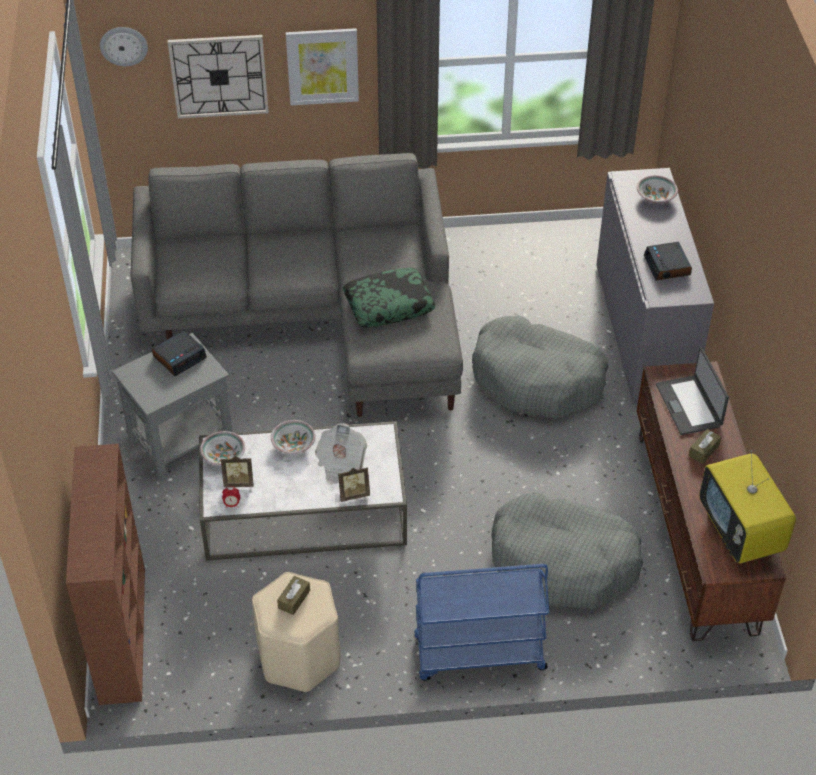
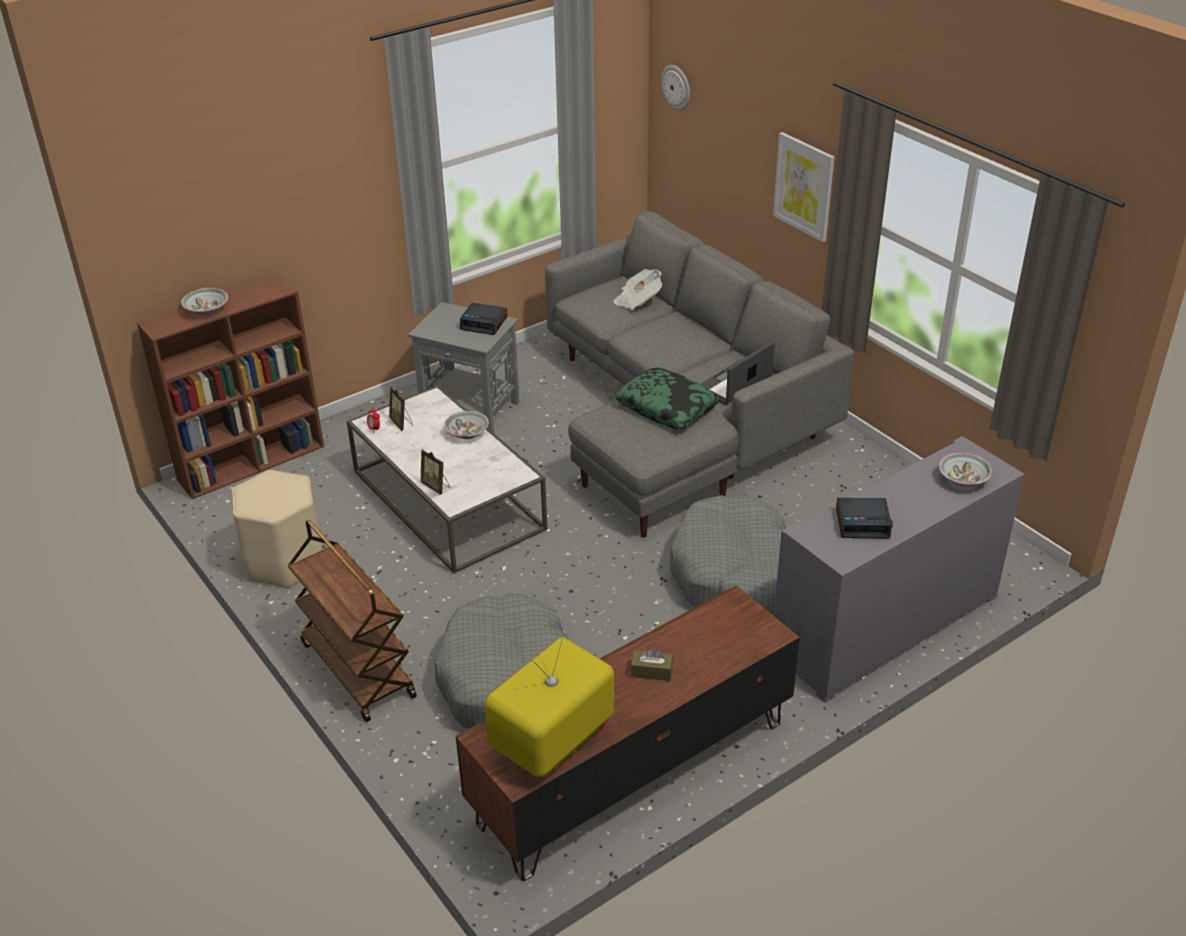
camera: 60 degrees right, 10 degrees down
wall clock [168,35,269,119] -> none
bowl [200,431,245,466] -> bowl moved to [181,288,228,316]
brown tissue box [277,576,310,615] -> none
newspaper [315,423,367,484] -> newspaper moved to [614,269,662,310]
blue cart [414,564,549,681] -> brown cart [288,520,417,722]
alarm clock [644,242,692,280] -> alarm clock turned 135 degrees counterclockwise [836,498,893,538]
laptop [656,347,729,435] -> laptop moved to [701,341,775,405]

